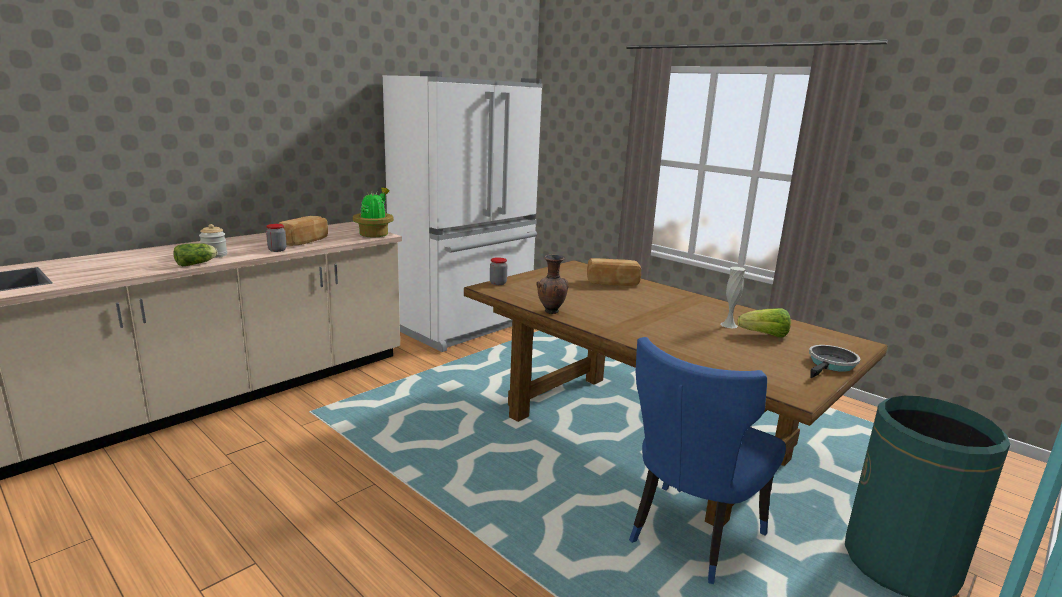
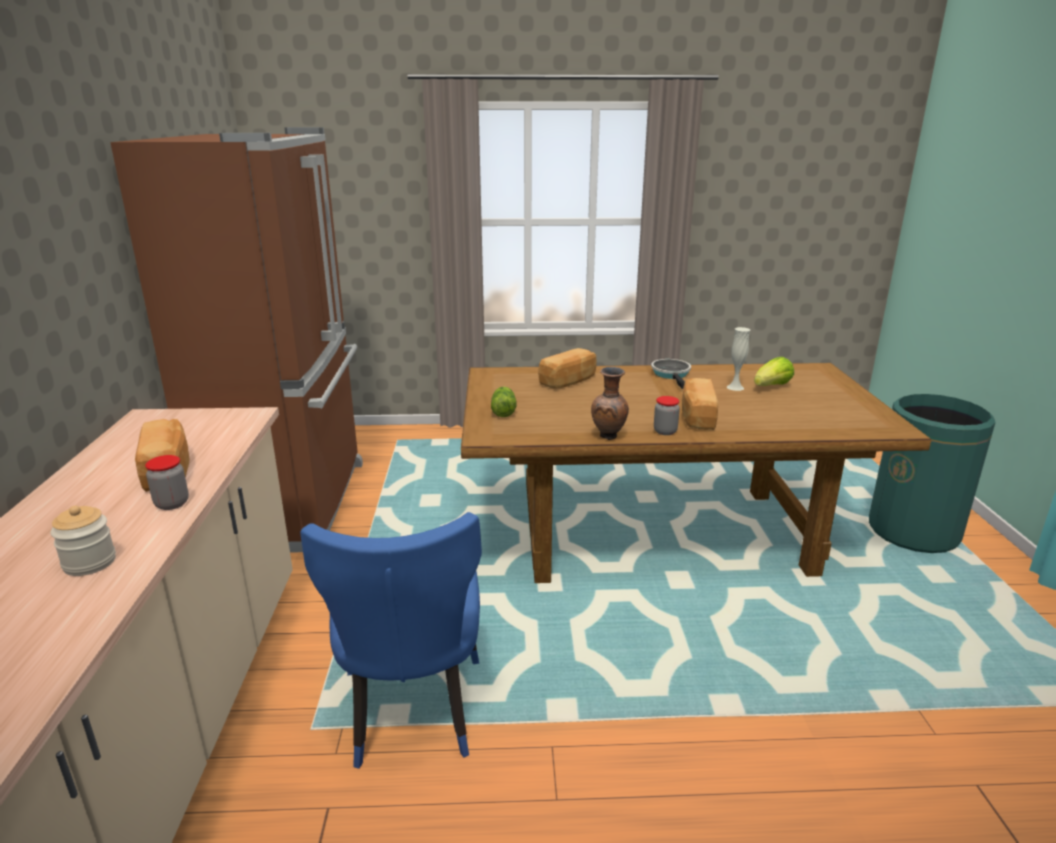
camera: 45 degrees left, 5 degrees up
lettuce [173,243,218,266] -> lettuce moved to [491,386,517,417]
potted plant [353,187,394,237] -> none
white fridge [383,71,543,352] -> brown fridge [110,127,363,553]
jar [490,257,507,285] -> jar moved to [654,396,680,435]
blue chair [629,337,786,584] -> blue chair moved to [300,512,482,769]
frying pan [809,345,860,378] -> frying pan moved to [651,359,691,389]
none -> bread [682,378,718,430]

